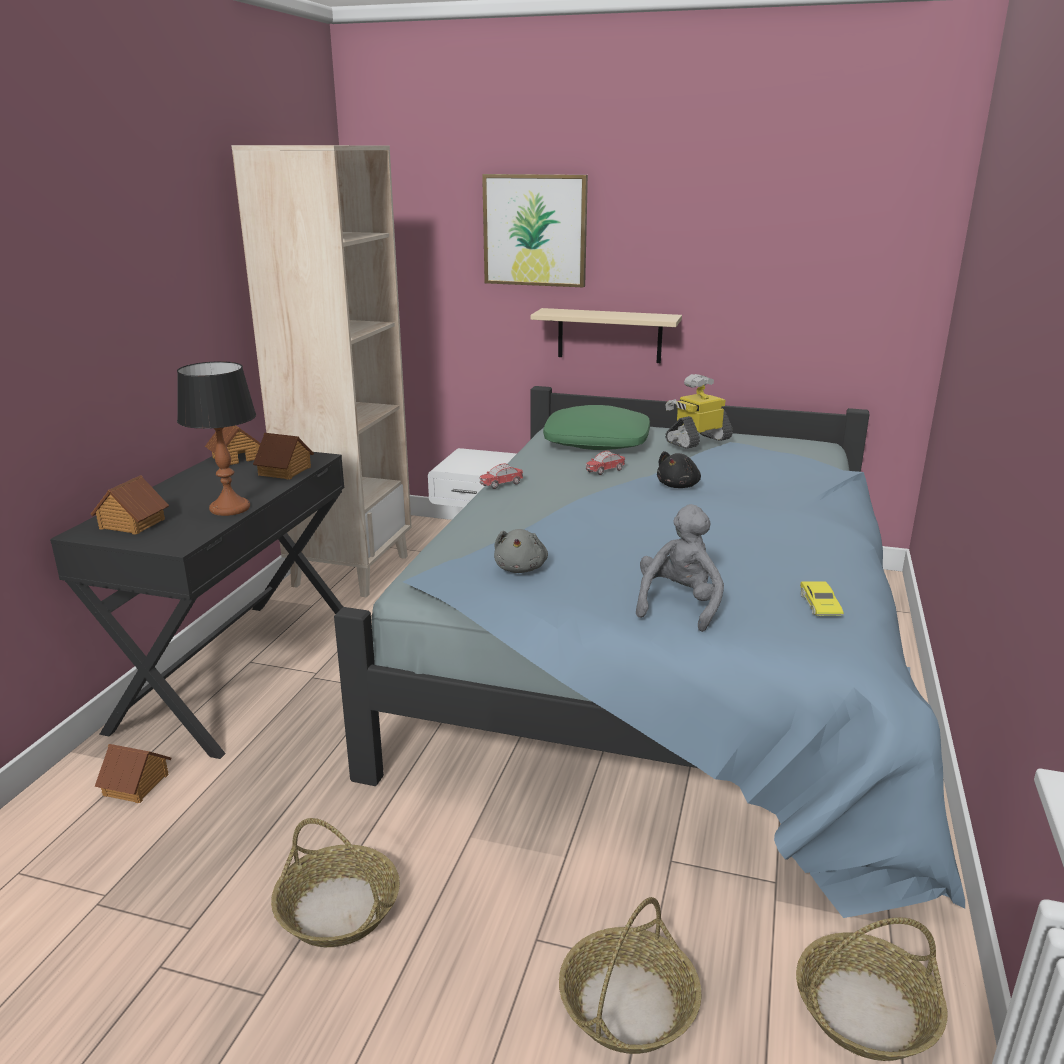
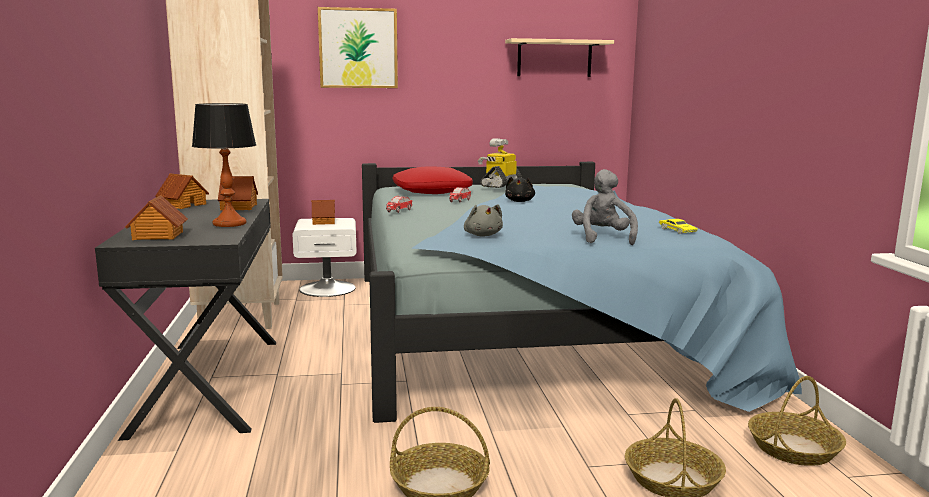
camera: 25 degrees left, 10 degrees down
toy house [94,744,171,803] -> toy house moved to [311,200,335,225]
beige shelf [531,308,682,363] -> beige shelf moved to [505,38,614,77]
green pillow [543,405,650,450] -> red pillow [393,166,473,194]

